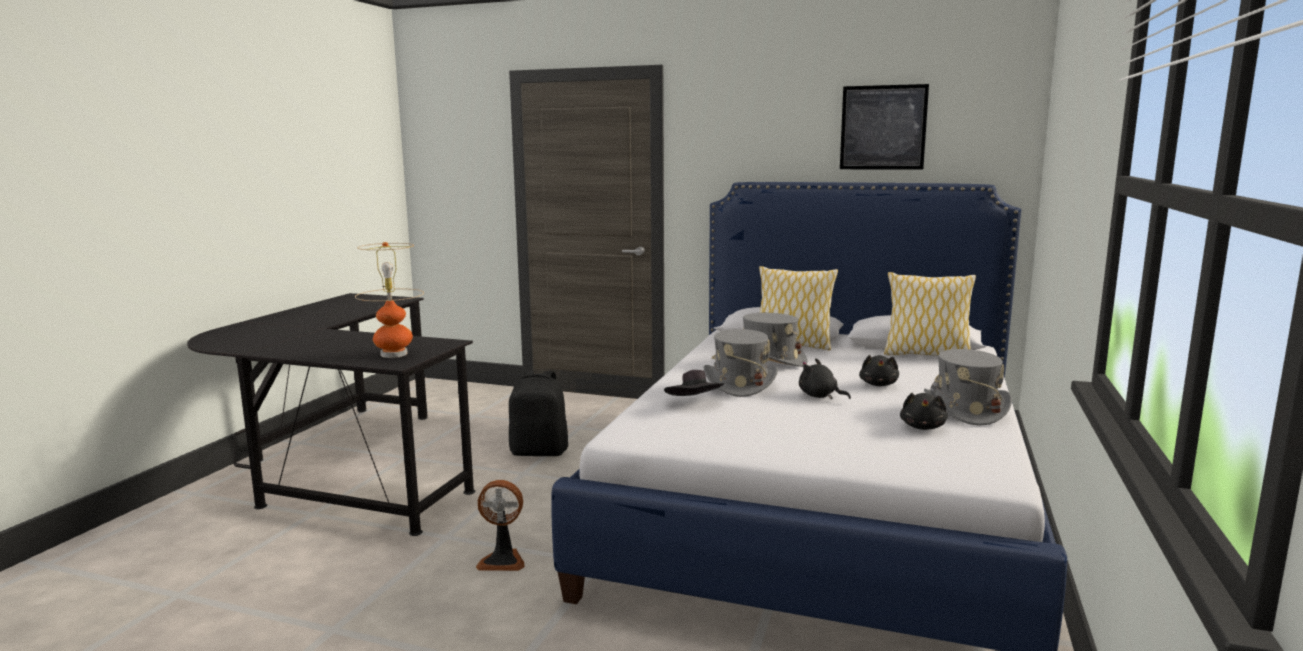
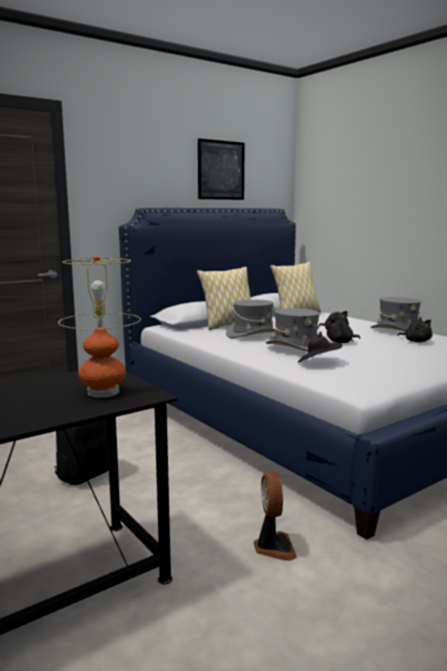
camera: 55 degrees left, 0 degrees up
fan [476,480,525,571] -> fan turned 45 degrees counterclockwise [254,471,297,561]

